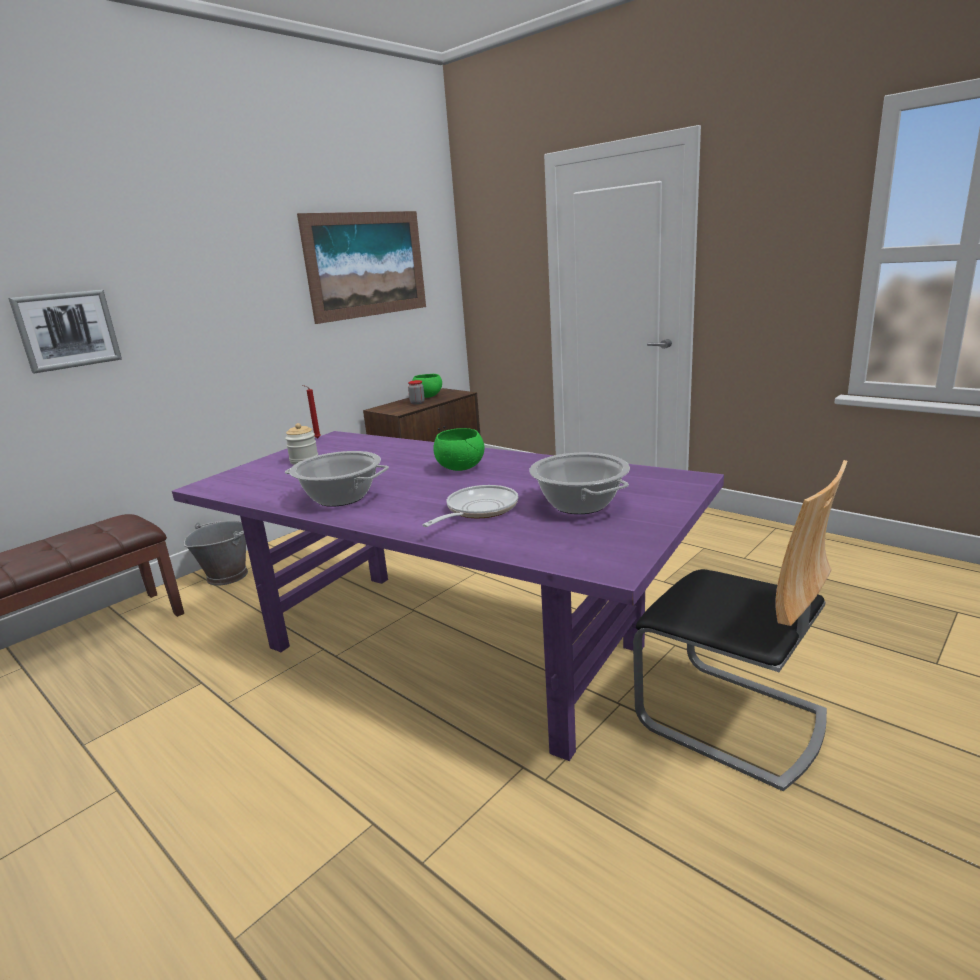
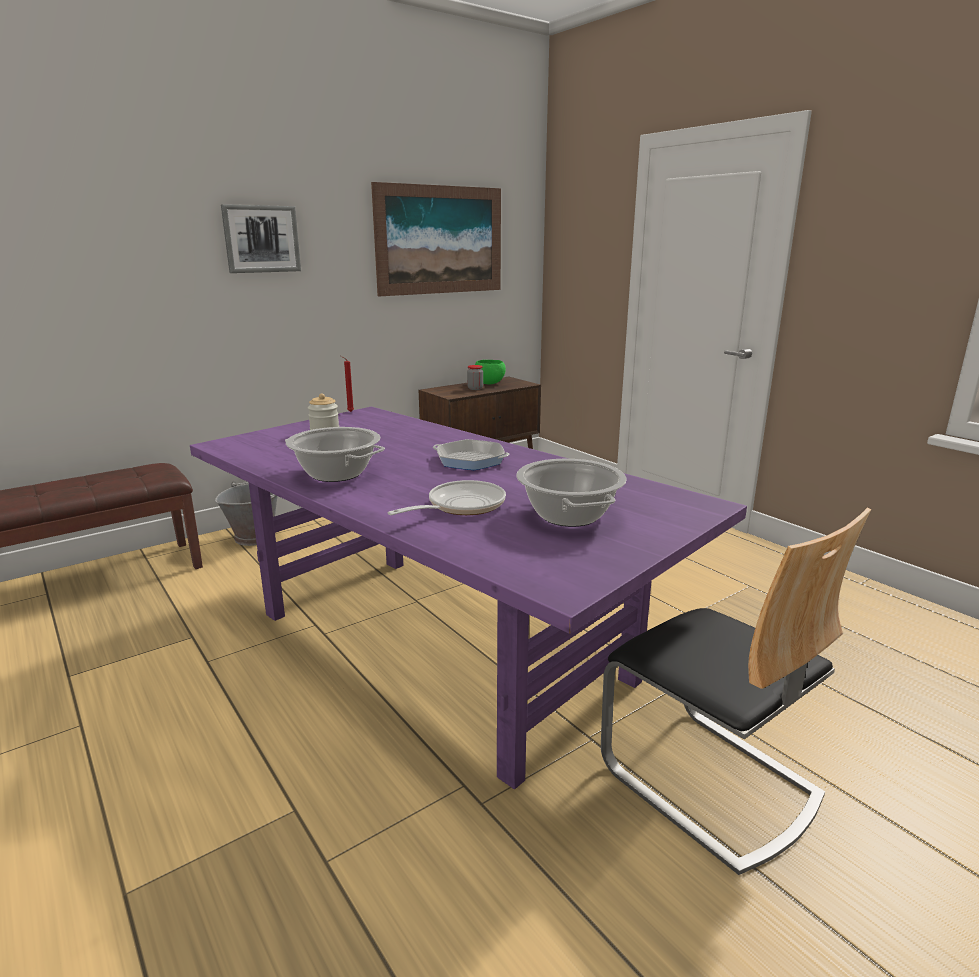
camera: 10 degrees right, 0 degrees up
picture [8,290,122,373] -> picture moved to [221,204,301,273]
green bowl [434,428,484,471] -> frying pan [433,439,509,470]

